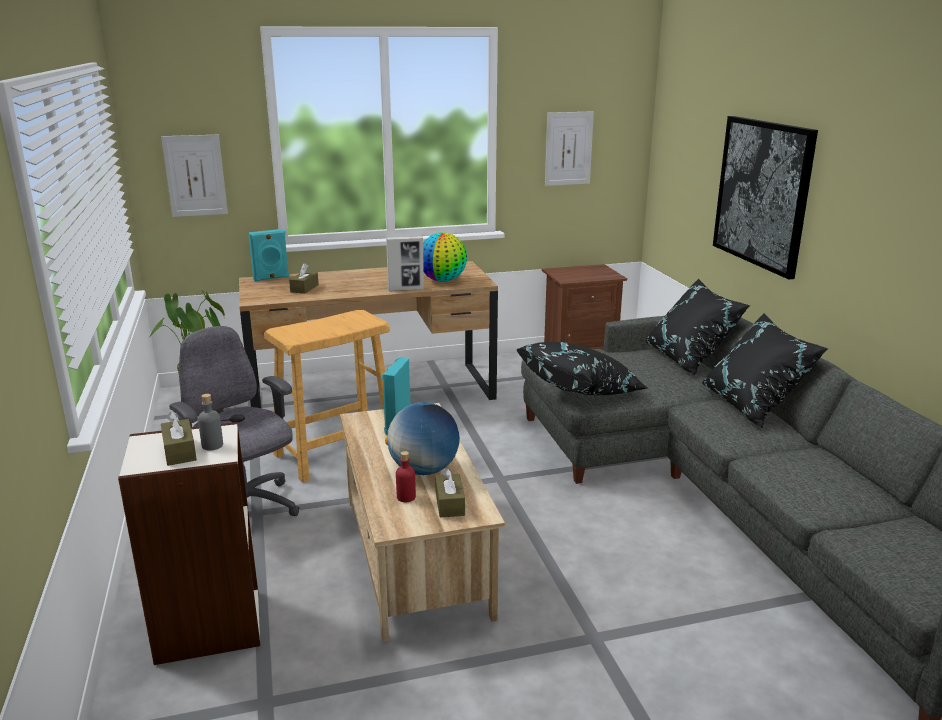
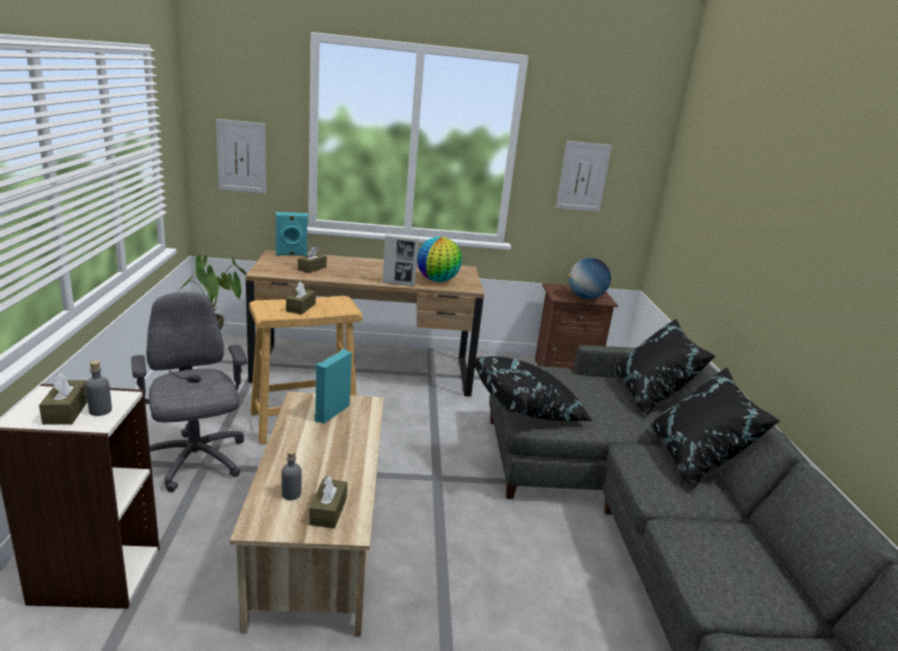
camera: 10 degrees right, 0 degrees up
globe [385,402,460,475] -> globe moved to [568,258,611,299]
red bottle [396,451,416,502] -> grey bottle [281,449,301,500]
picture [713,116,818,279] -> none
none -> brown tissue box [286,281,316,314]

